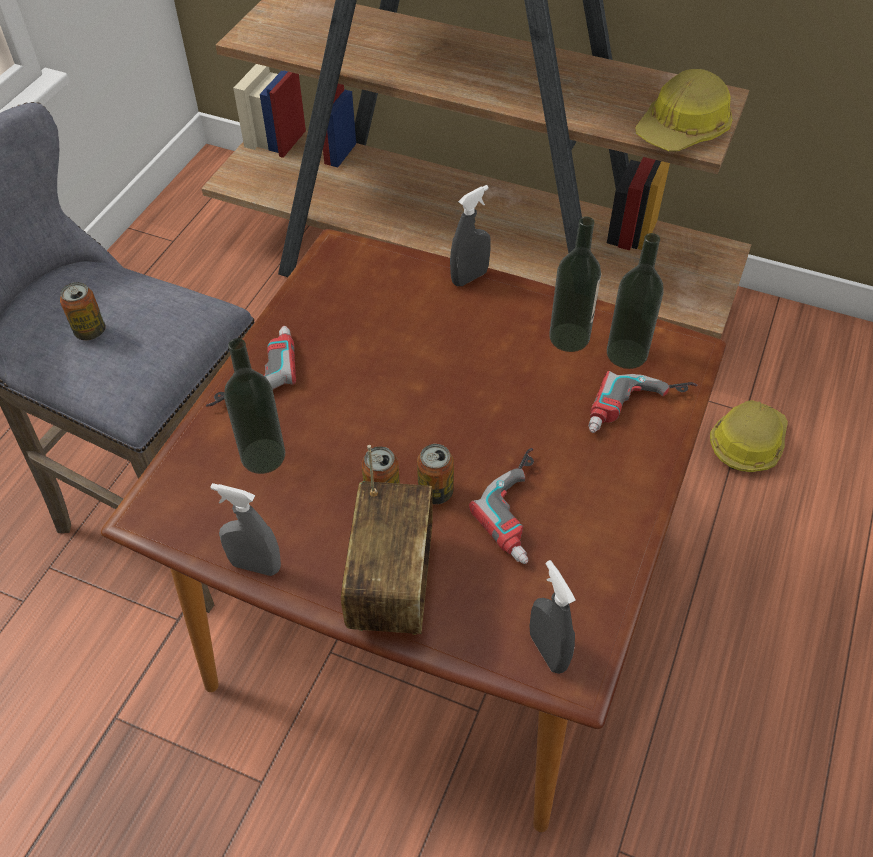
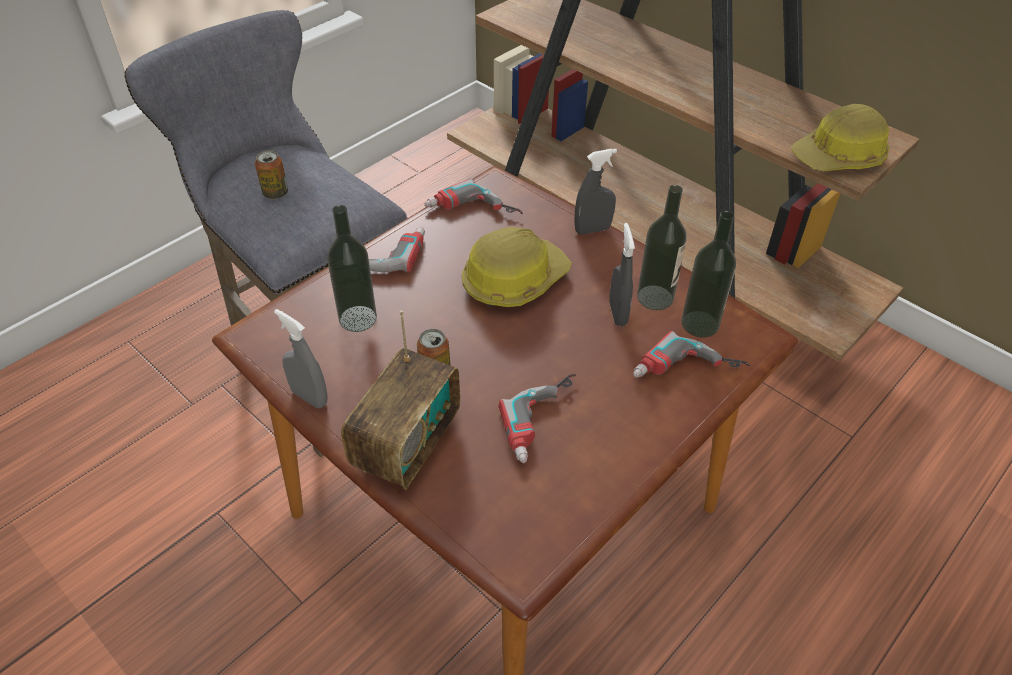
camera: 20 degrees right, 5 degrees down
can [417,444,454,504] -> none
grey spray bottle [529,560,576,674] -> grey spray bottle moved to [609,223,635,326]
hard hat [710,400,788,472] -> hard hat moved to [462,227,572,307]
none -> power drill [424,179,523,214]

